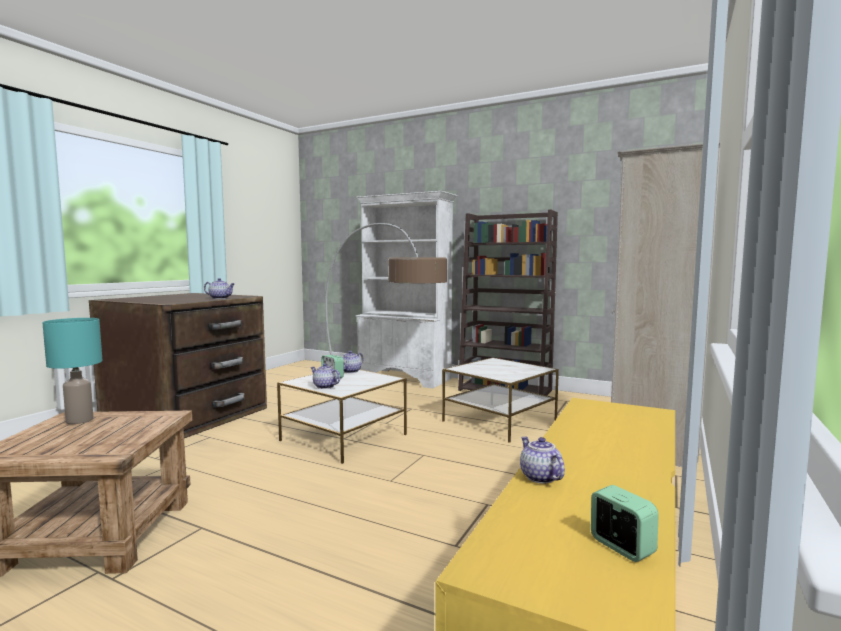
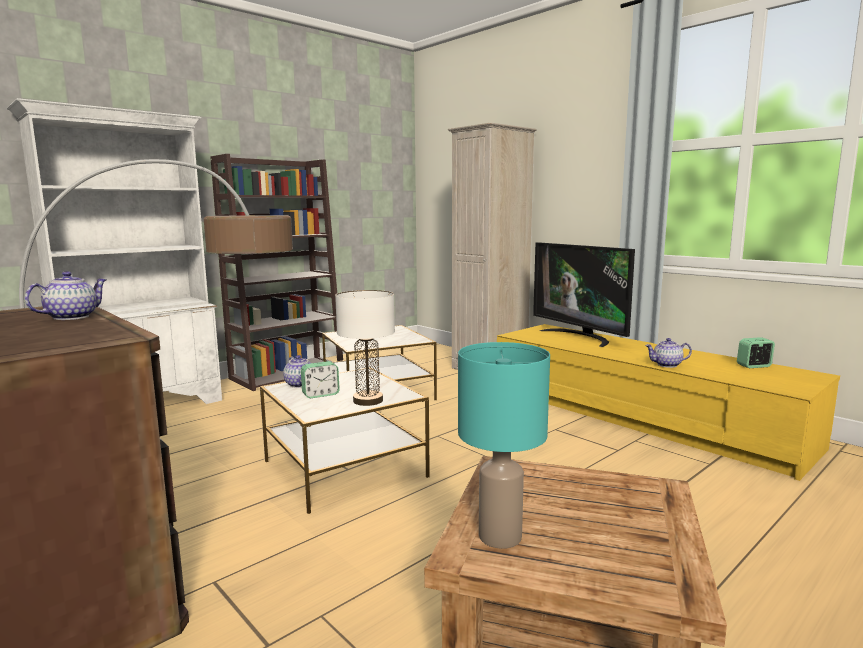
camera: 70 degrees left, 5 degrees up
teapot [311,363,340,389] -> table lamp [335,290,395,406]
none -> television [533,242,635,347]

